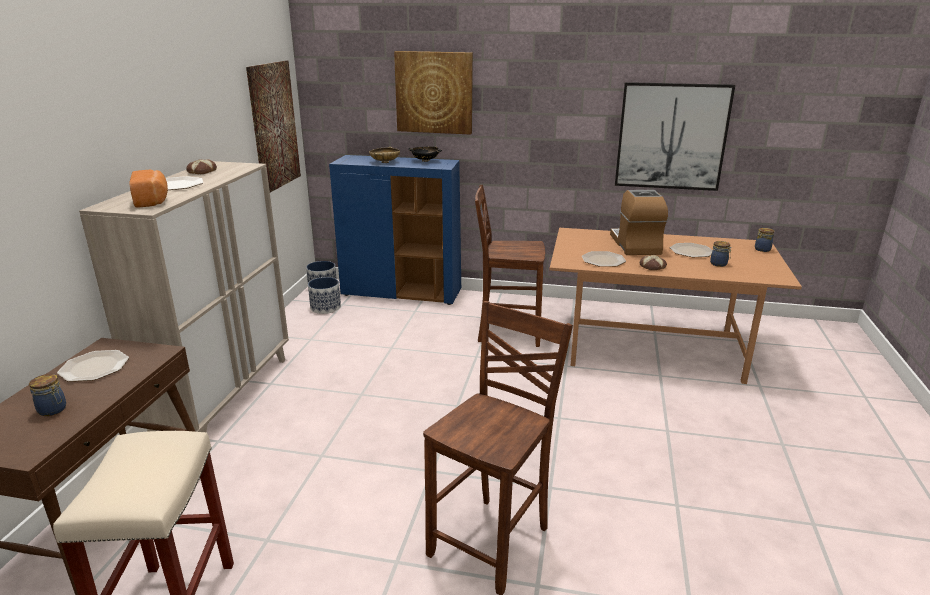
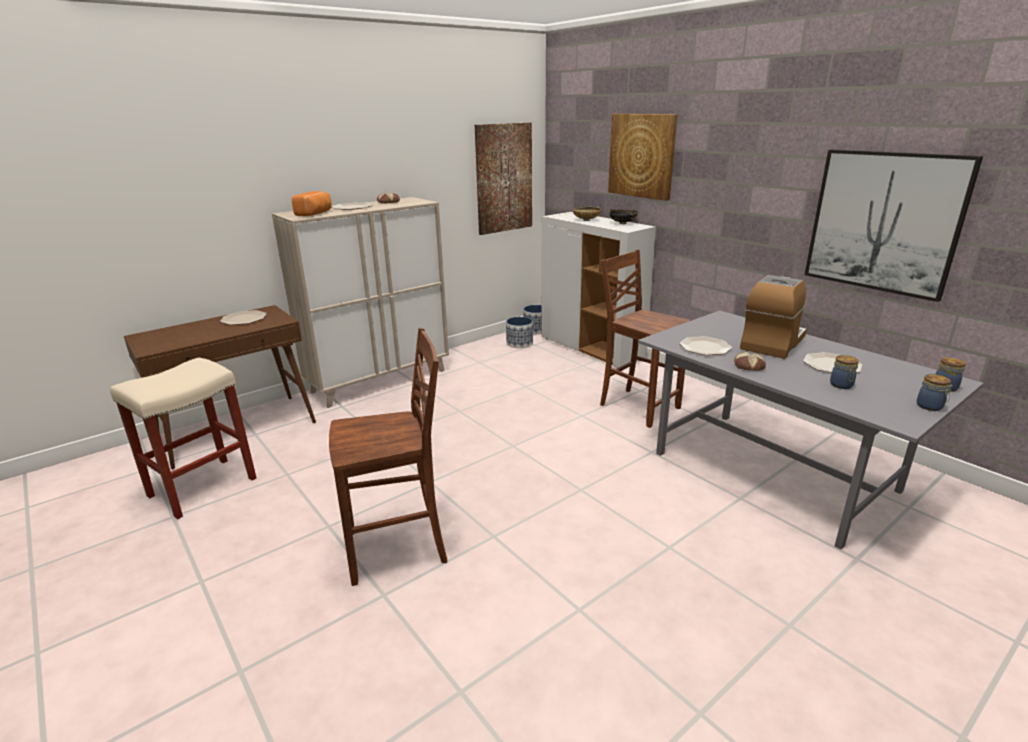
camera: 40 degrees right, 0 degrees up
jar [29,374,66,416] -> jar moved to [917,374,953,411]
blue cabinet [329,155,461,305] -> white cabinet [542,212,656,368]
brown dining table [550,228,802,384] -> grey dining table [638,310,984,550]

